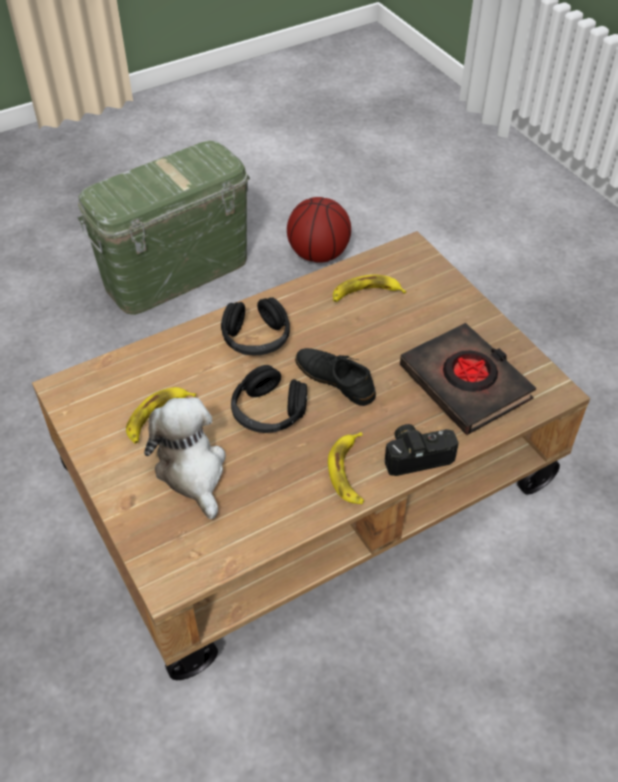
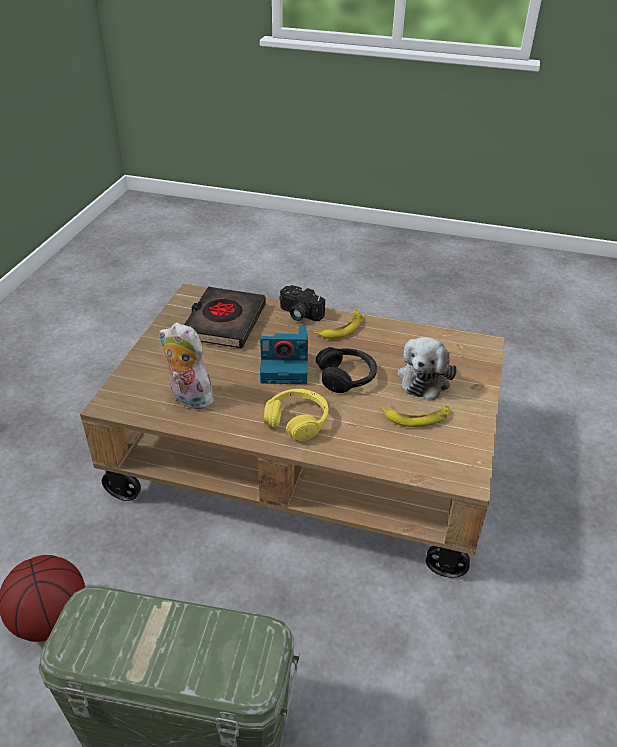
camera: 135 degrees left, 10 degrees down
black headphones [221,297,290,355] -> yellow headphones [264,389,329,441]
black shoe [295,348,376,406] -> camera [260,326,308,384]
banana [333,275,406,302] -> plush toy [159,322,217,409]

